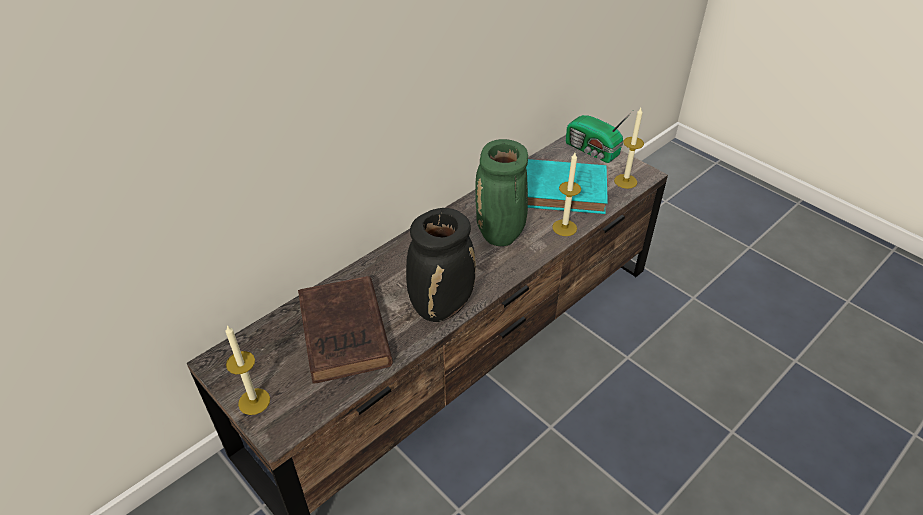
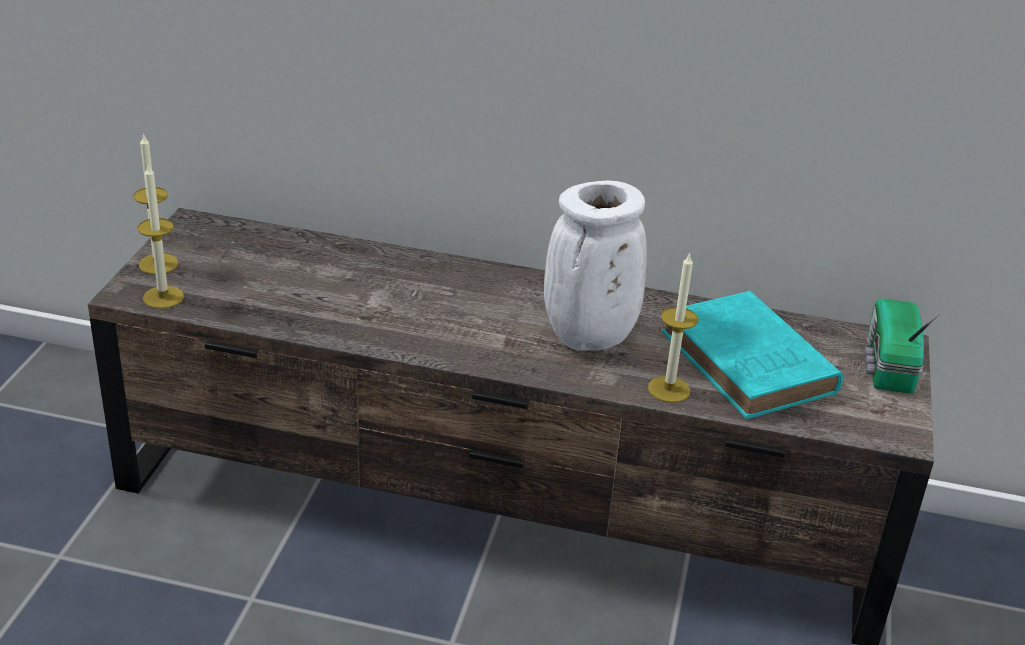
camera: 55 degrees right, 10 degrees down
brown book [298,276,393,384] -> none
black vase [406,208,476,322] -> none
green vase [476,139,528,246] -> white vase [544,180,647,351]
candle [614,108,644,189] -> candle moved to [137,164,184,309]

